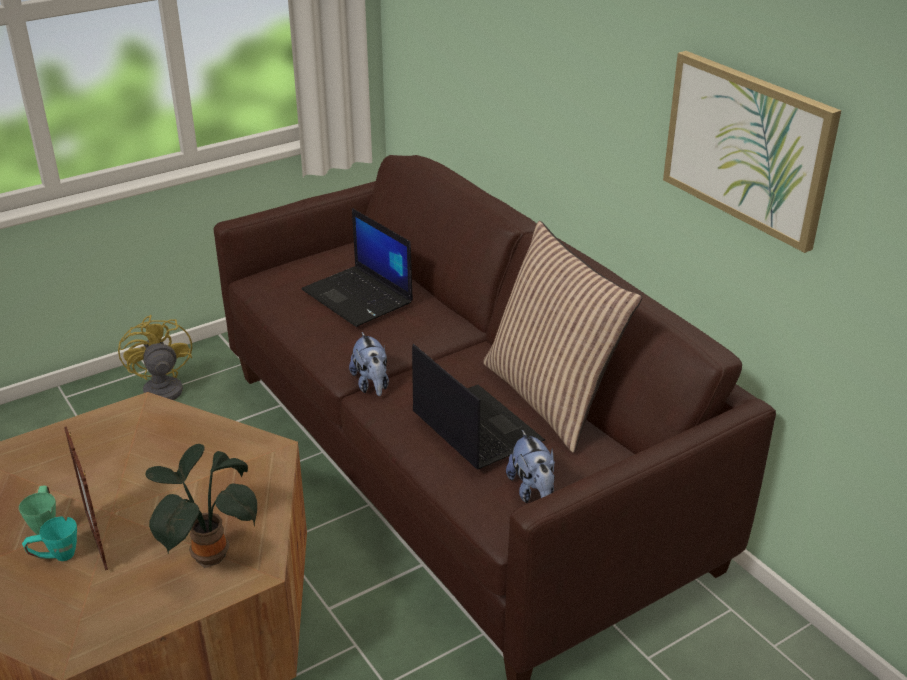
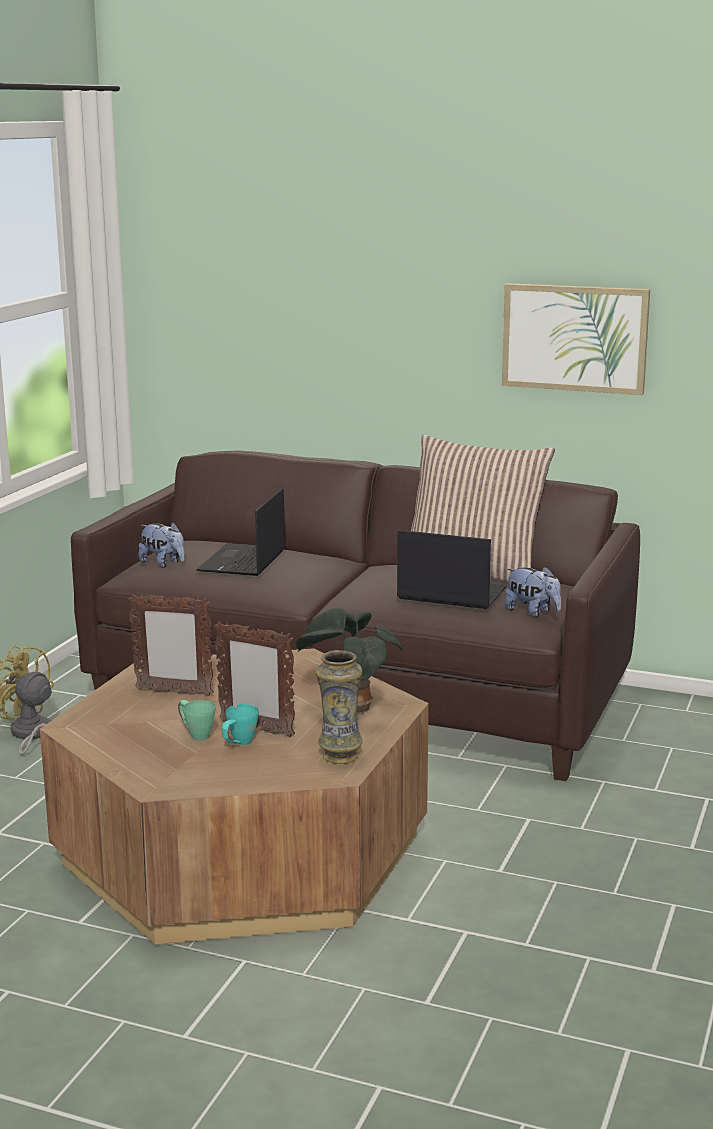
camera: 35 degrees left, 15 degrees down
laptop [302,208,413,327] -> laptop turned 90 degrees clockwise [196,488,286,576]
plush toy [349,332,389,396] -> plush toy moved to [138,522,185,568]
none -> picture frame [128,594,214,696]
none -> vase [316,650,363,764]

